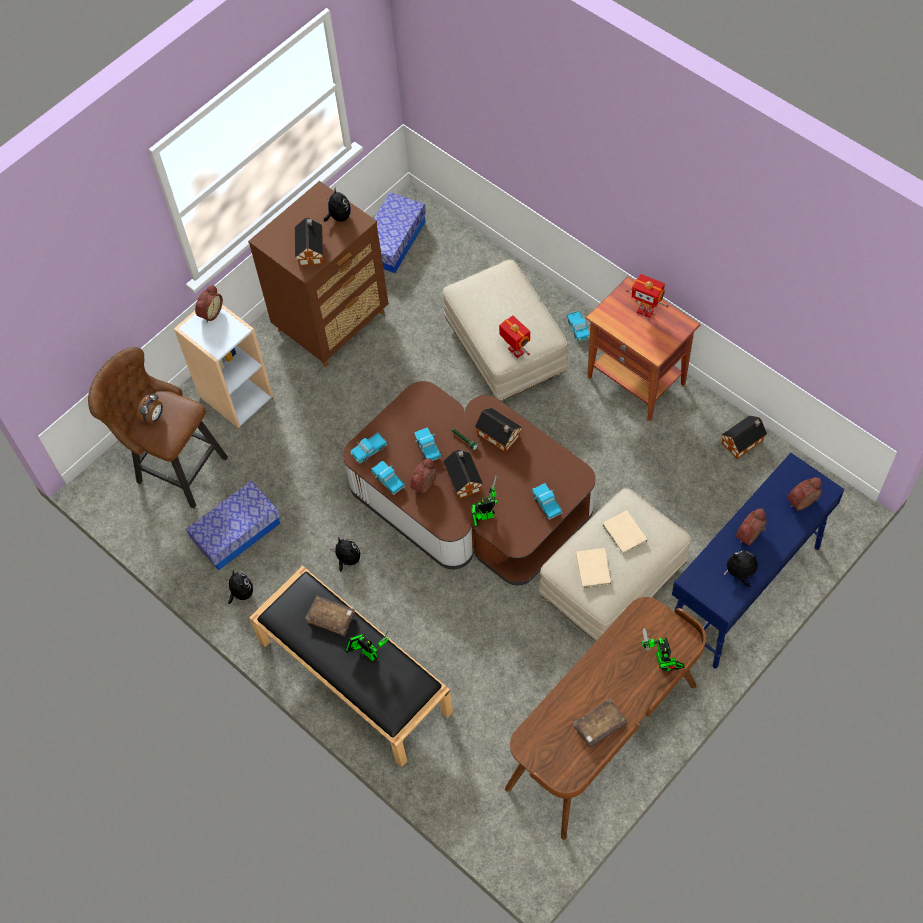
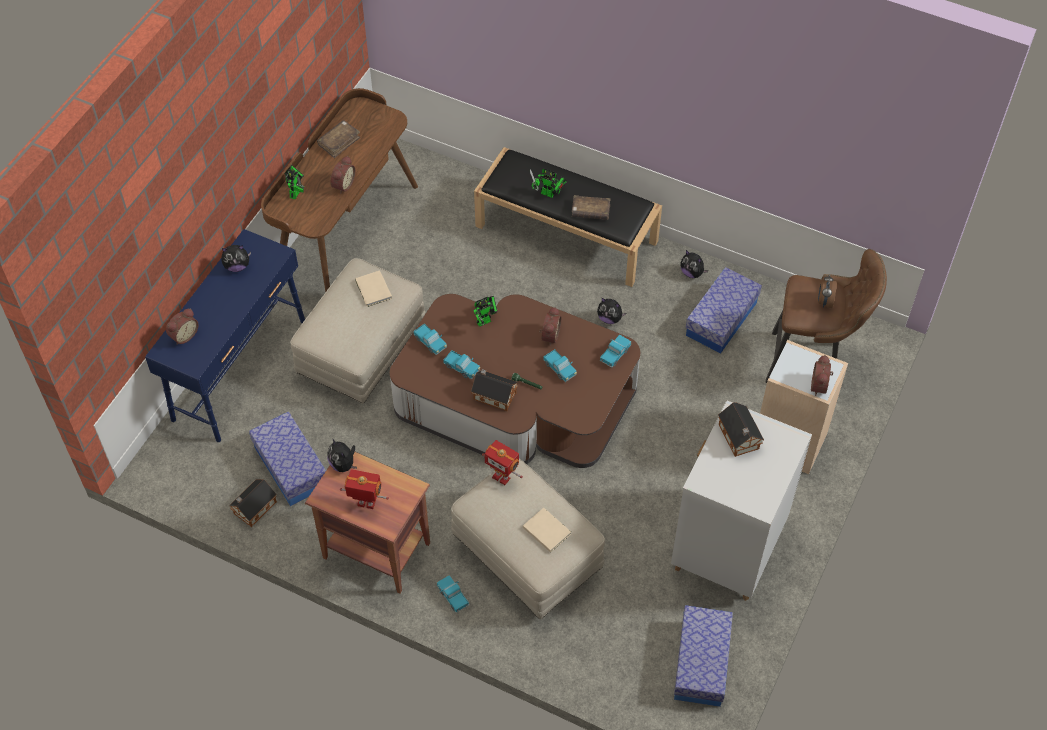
camera: 160 degrees right, 5 degrees down
brown dresser [248,181,389,367] -> white dresser [671,400,812,601]
plush toy [324,188,351,222] -> plush toy moved to [328,438,357,472]
toy truck [372,461,405,495] -> toy truck moved to [443,350,480,379]
toy house [443,450,483,499] -> none
beige book [603,510,647,554] -> beige book moved to [523,508,571,553]
toy robot [642,628,684,671] -> toy robot turned 45 degrees clockwise [284,165,304,199]
alarm clock [736,508,767,545] -> alarm clock moved to [331,156,355,194]
none -> storage box [249,411,326,506]

